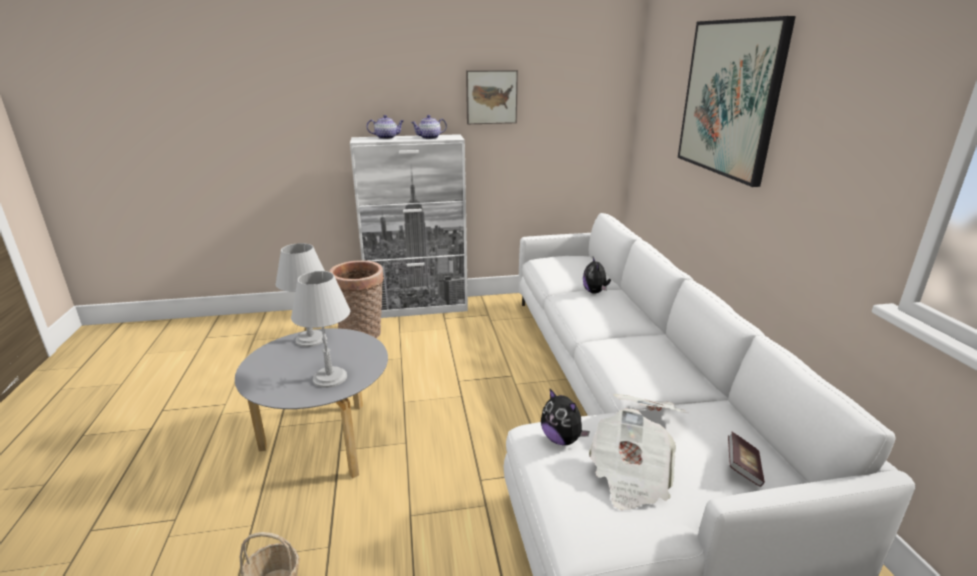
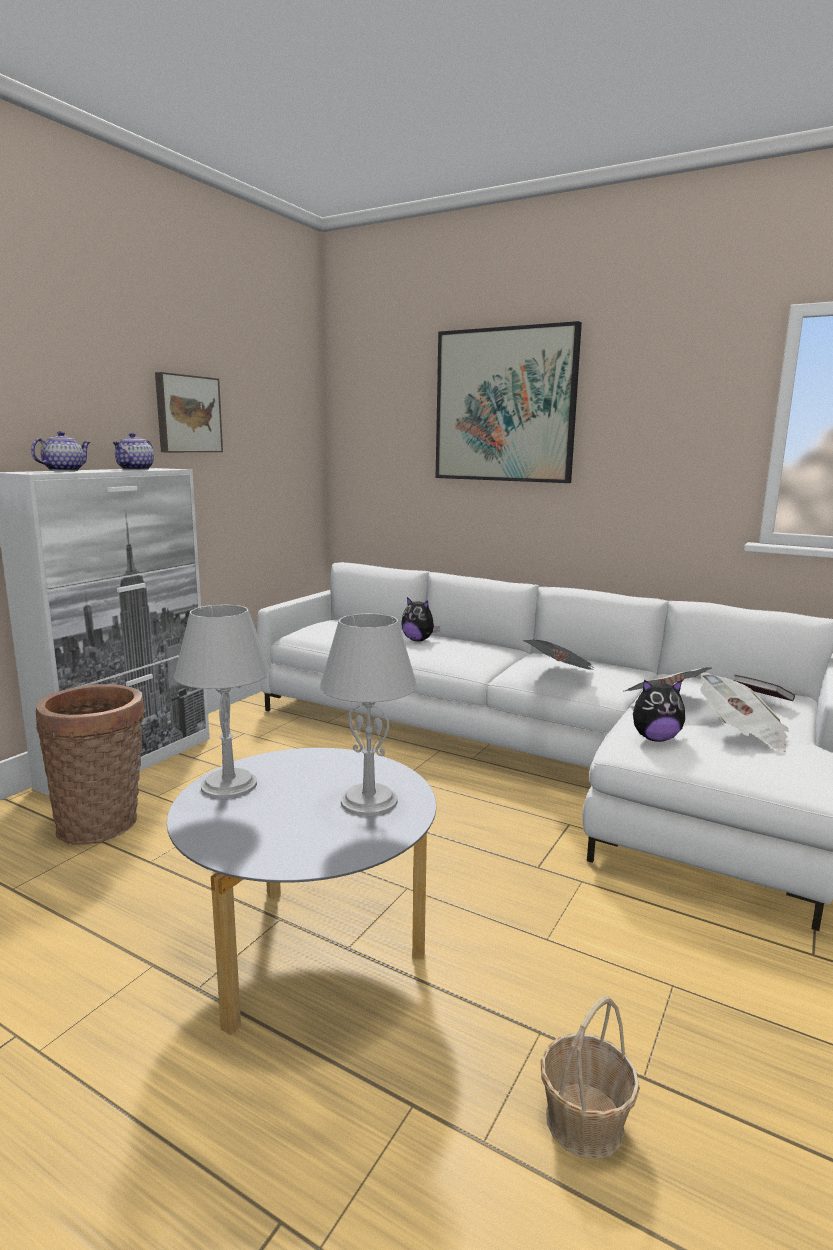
camera: 50 degrees left, 10 degrees down
none -> newspaper [523,639,594,670]

